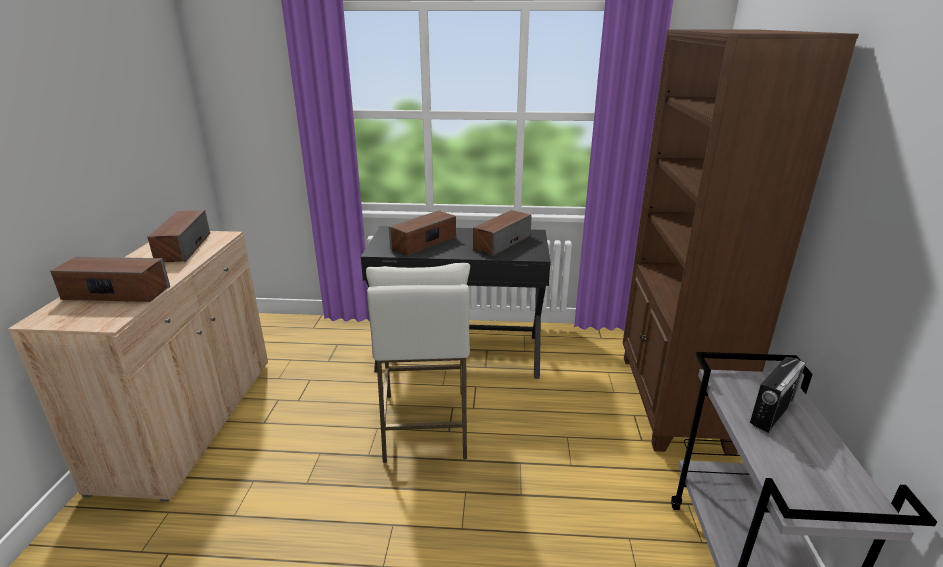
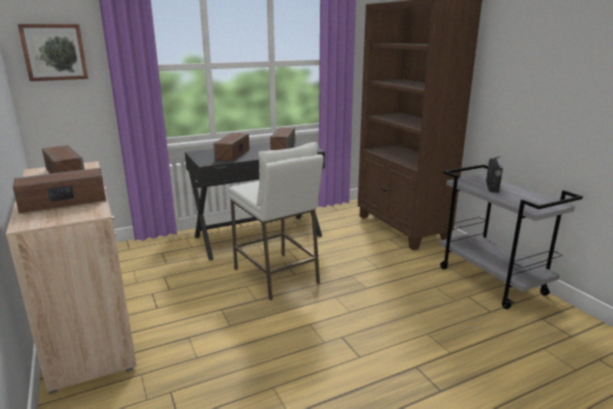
camera: 30 degrees left, 5 degrees down
none -> picture [18,24,88,81]

